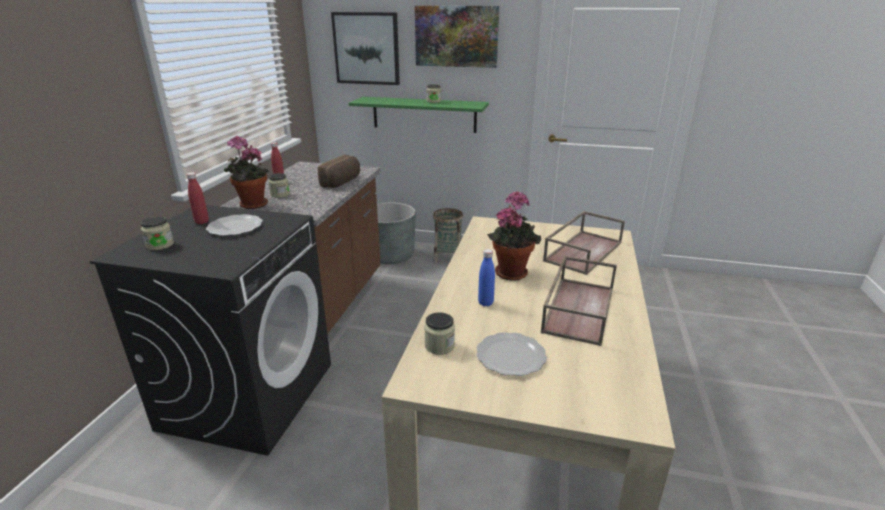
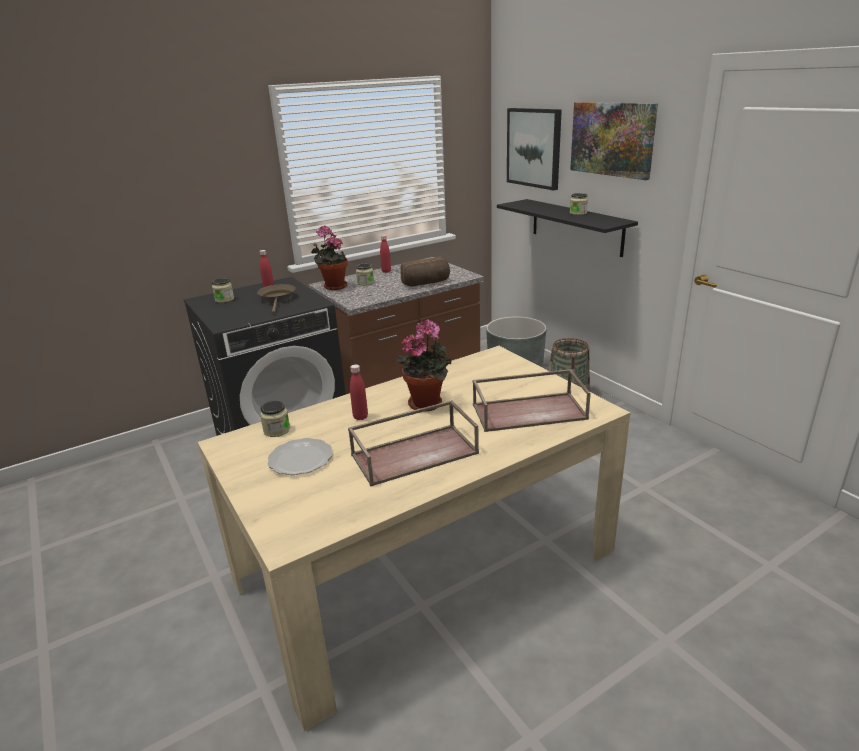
camera: 45 degrees right, 0 degrees up
plate [206,214,263,236] -> brown frying pan [257,284,296,314]
green shelf [349,97,489,133] -> black shelf [497,199,638,257]
blue bottle [478,249,495,306] -> red bottle [350,364,368,420]

